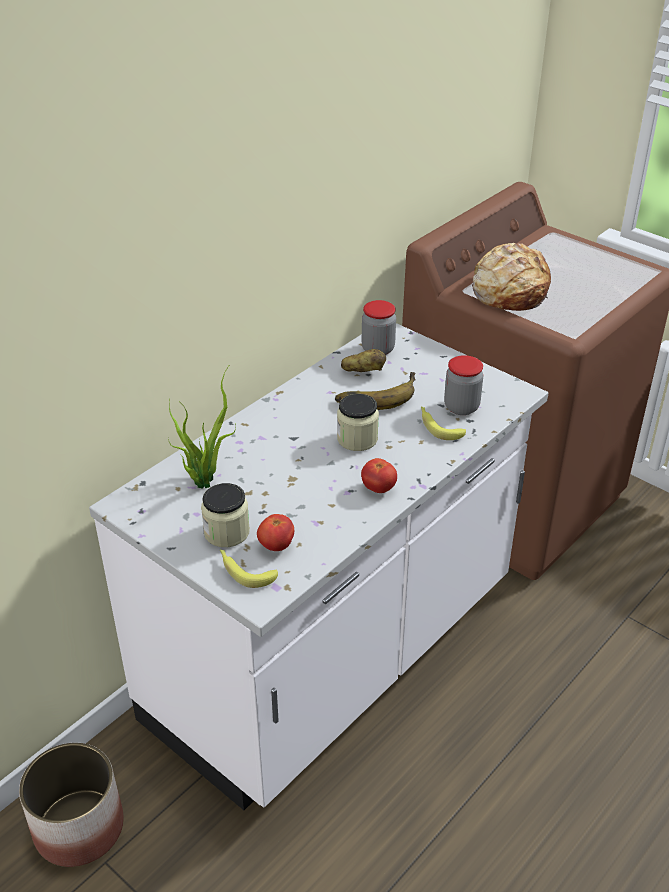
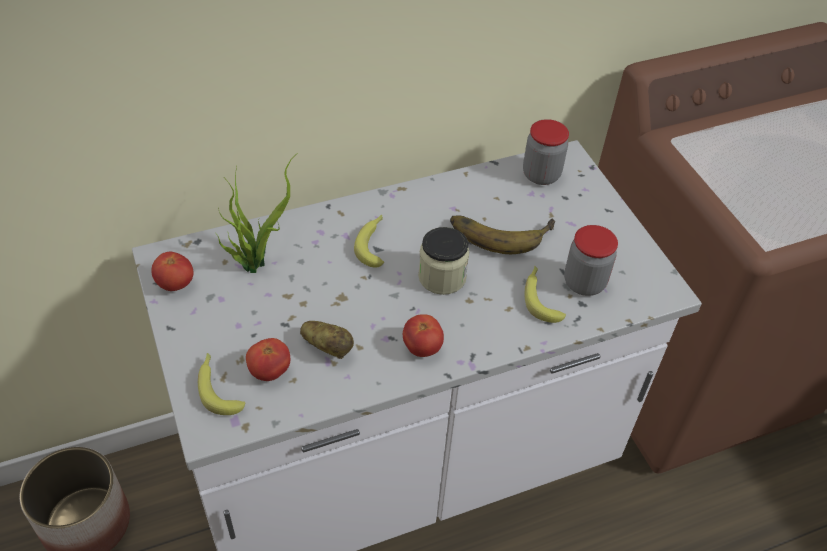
camera: 25 degrees right, 10 degrees up
jar [201,483,250,547] -> none
potato [341,349,386,372] -> potato moved to [300,321,354,359]
bread [472,243,551,311] -> none
none -> tomato [151,252,193,291]
none -> banana [354,214,384,268]

